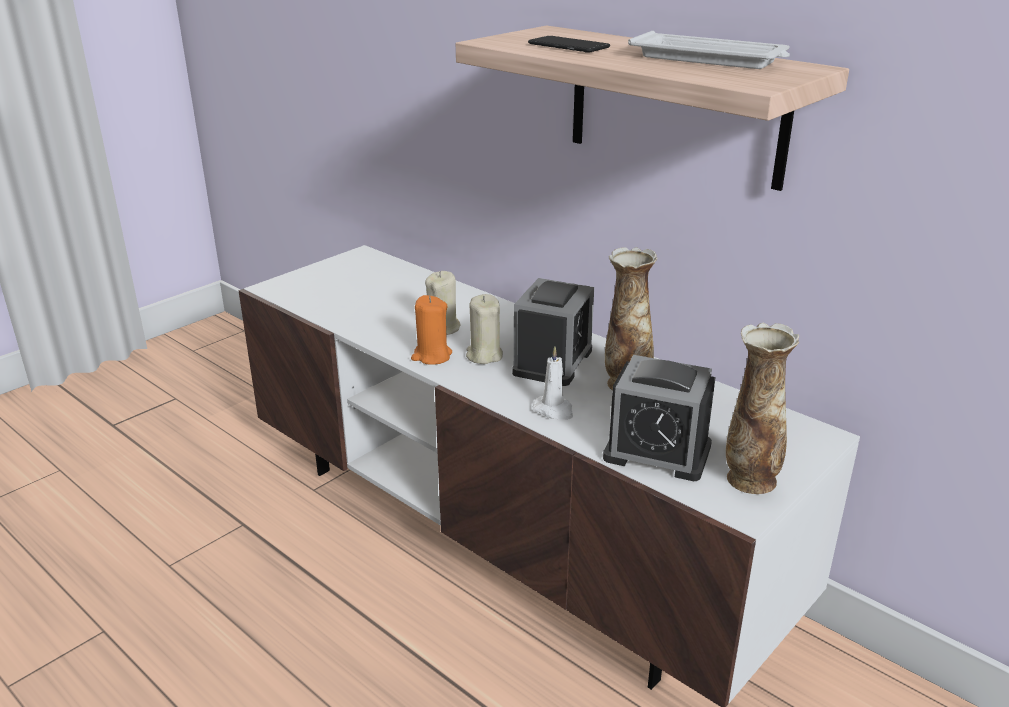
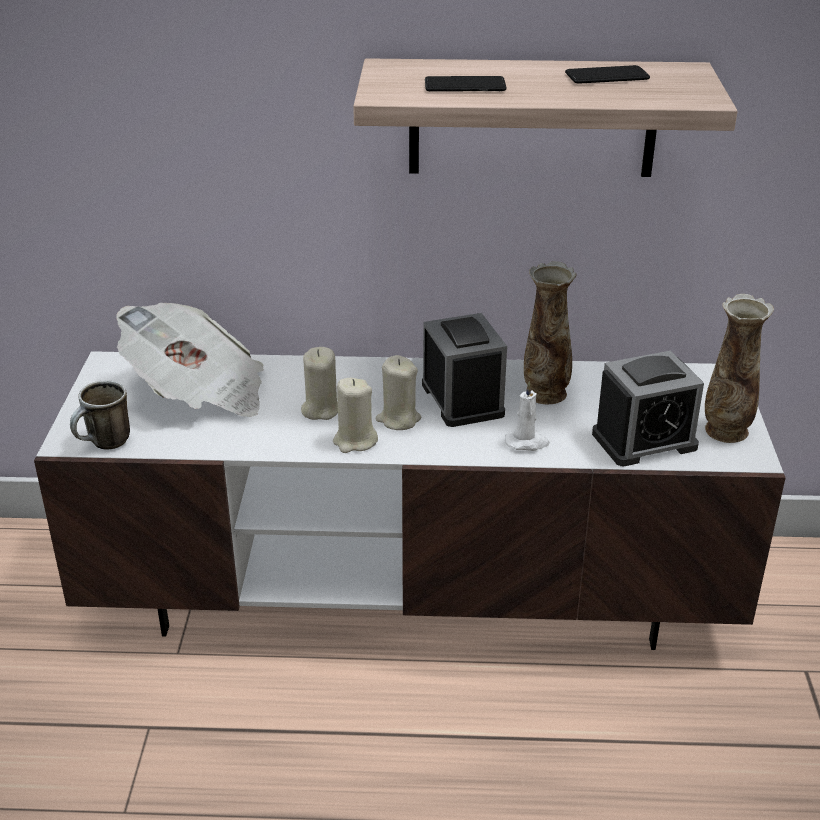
camera: 40 degrees left, 5 degrees up
orange candle [411,295,452,365] -> beige candle [333,378,378,453]
white tray [628,31,790,69] -> phone [565,65,650,84]
none -> mug [70,380,130,449]
none -> newspaper [116,303,264,417]

